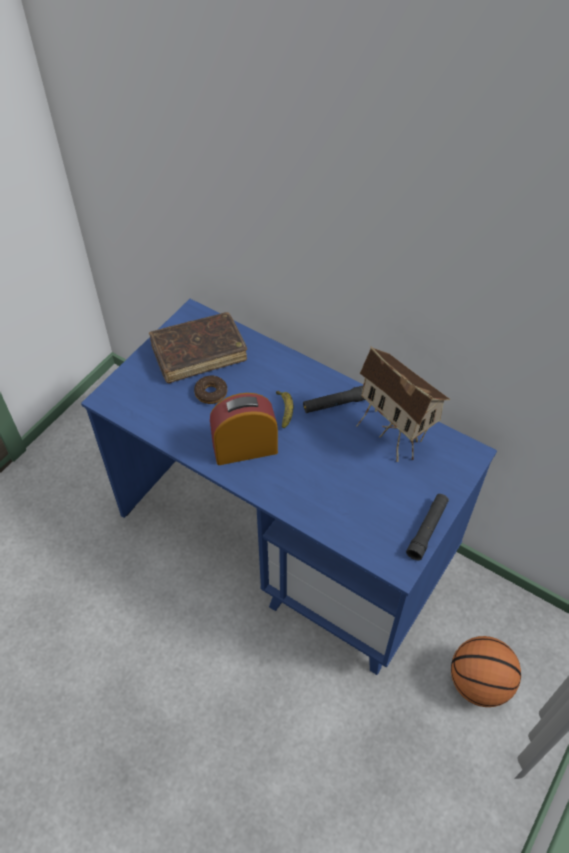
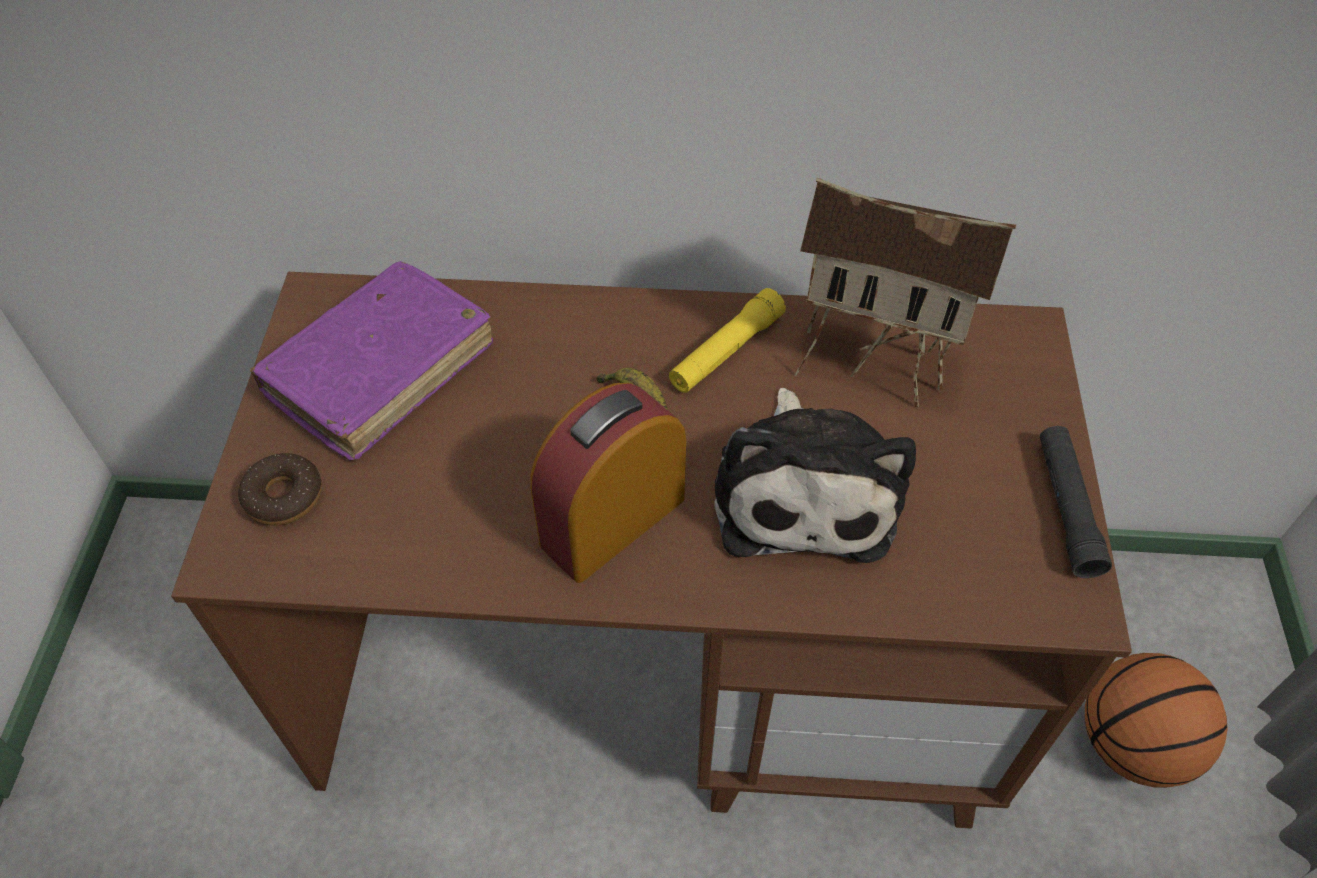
camera: 30 degrees left, 0 degrees up
blue desk [81,299,497,675] -> brown desk [171,272,1132,828]
brown book [149,312,247,383] -> purple book [250,261,493,461]
donut [194,376,227,404] -> donut moved to [238,453,322,526]
black flashlight [303,386,365,413] -> yellow flashlight [669,288,786,393]
none -> plush toy [715,388,916,563]

